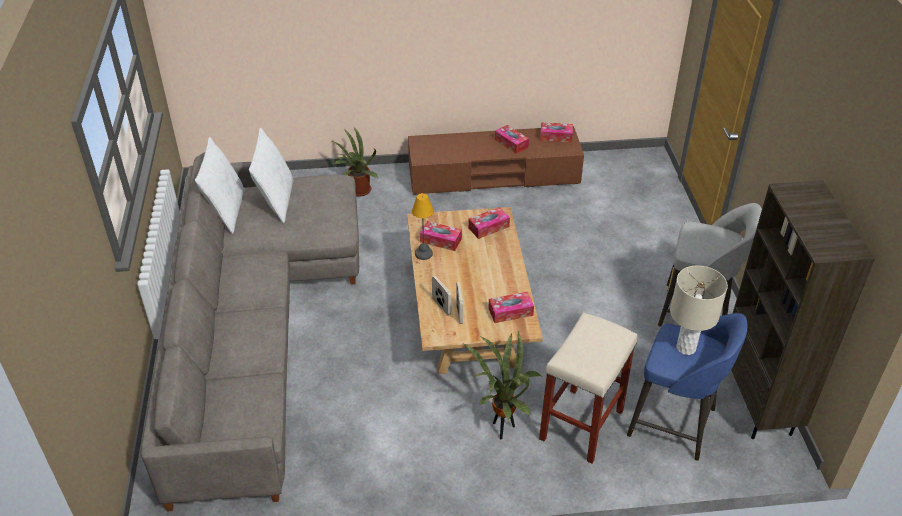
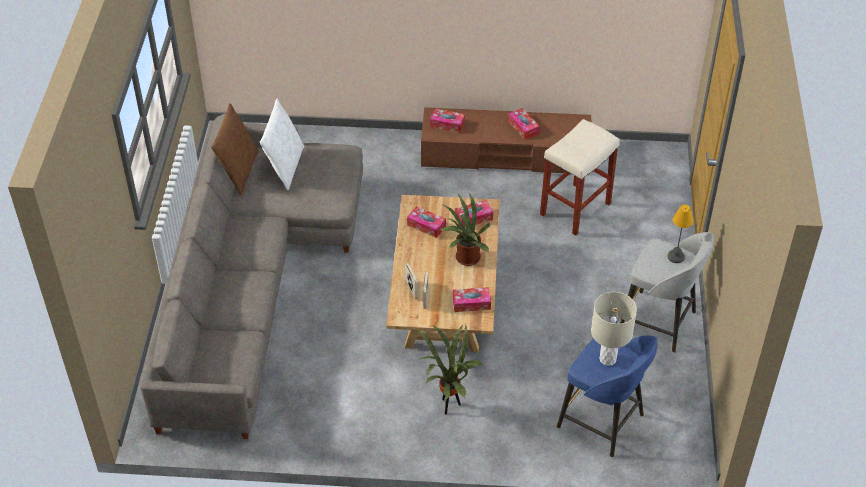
camera: 10 degrees right, 5 degrees up
white pillow [195,137,245,234] -> brown pillow [211,103,259,195]
potted plant [332,127,378,197] -> potted plant moved to [441,193,490,266]
table lamp [412,193,434,260] -> table lamp moved to [668,205,694,263]
beige stool [539,312,638,464] -> beige stool moved to [540,119,620,236]
tissue box [540,122,573,143] -> tissue box moved to [430,109,465,133]
brown bookcase [725,180,875,439] -> none

